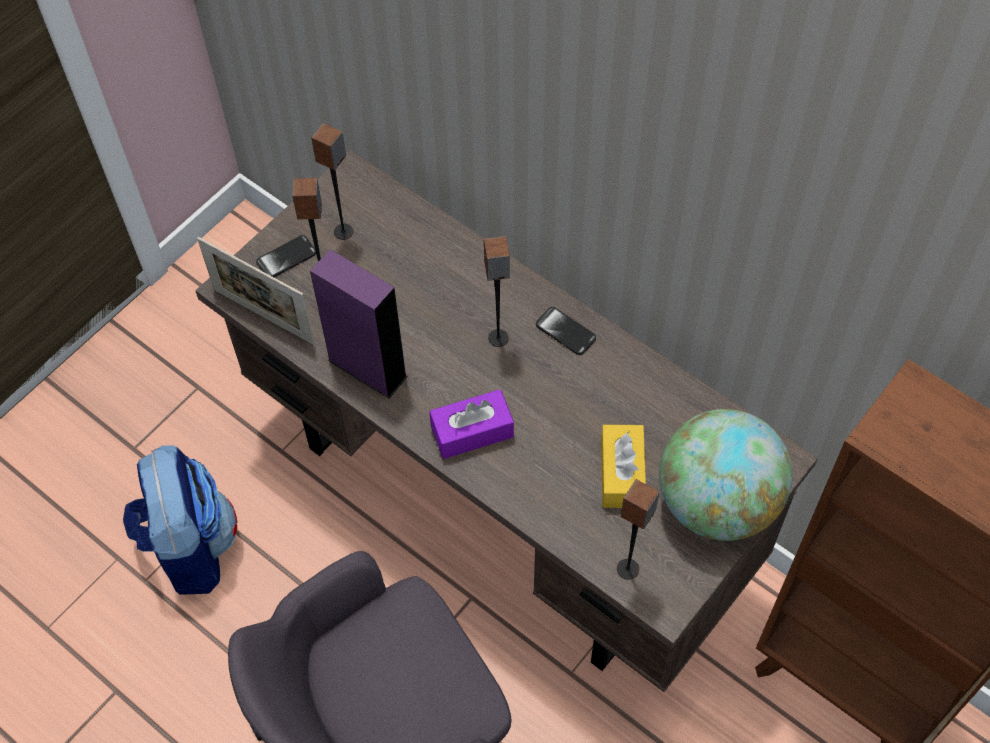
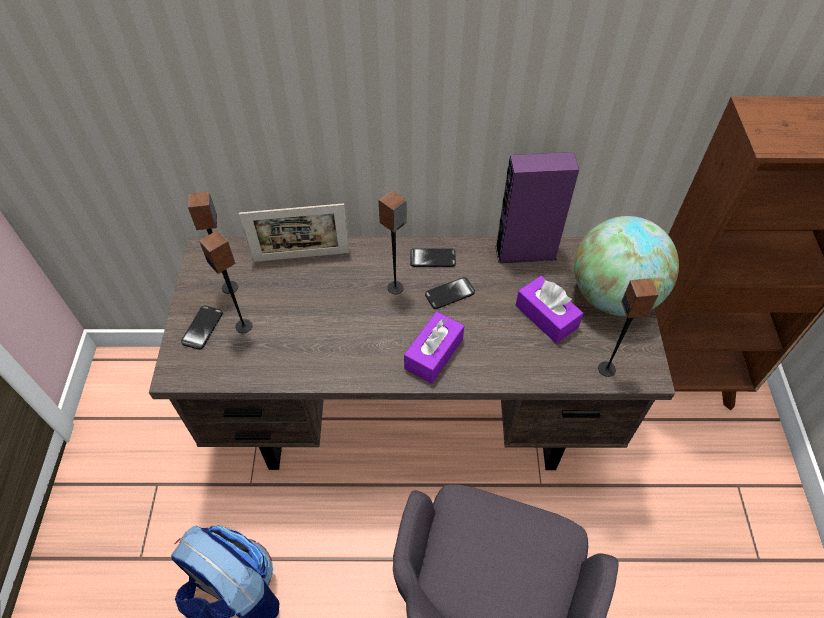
camera: 40 degrees left, 5 degrees down
picture frame [197,237,315,345] -> picture frame moved to [239,203,350,262]
purple speaker [310,249,408,398] -> purple speaker moved to [495,152,579,263]
yellow tissue box [601,425,646,508] -> purple tissue box [516,276,583,344]
none -> phone [425,277,475,309]

